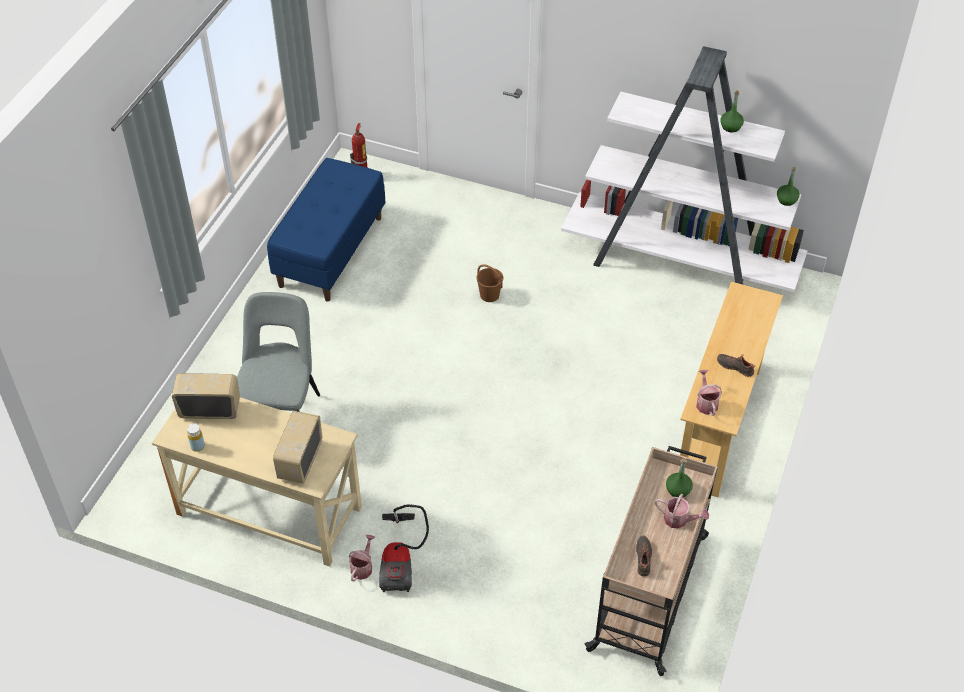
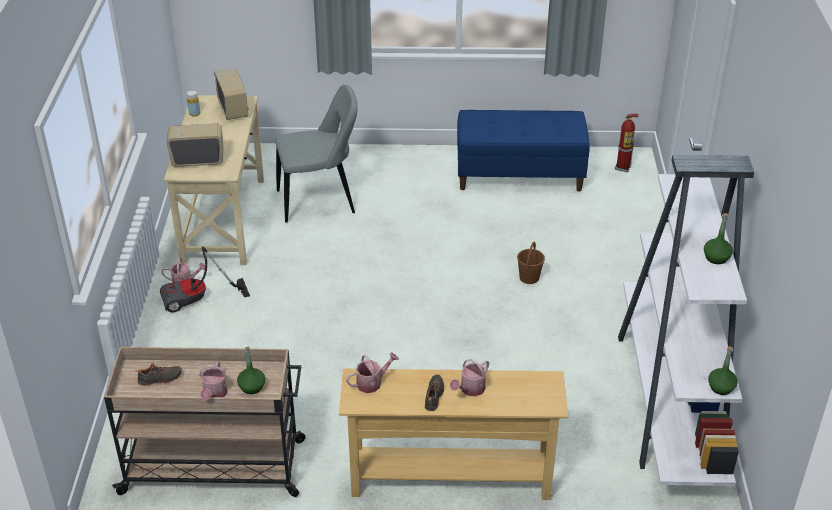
camera: 70 degrees right, 10 degrees down
none -> watering can [450,359,489,396]

